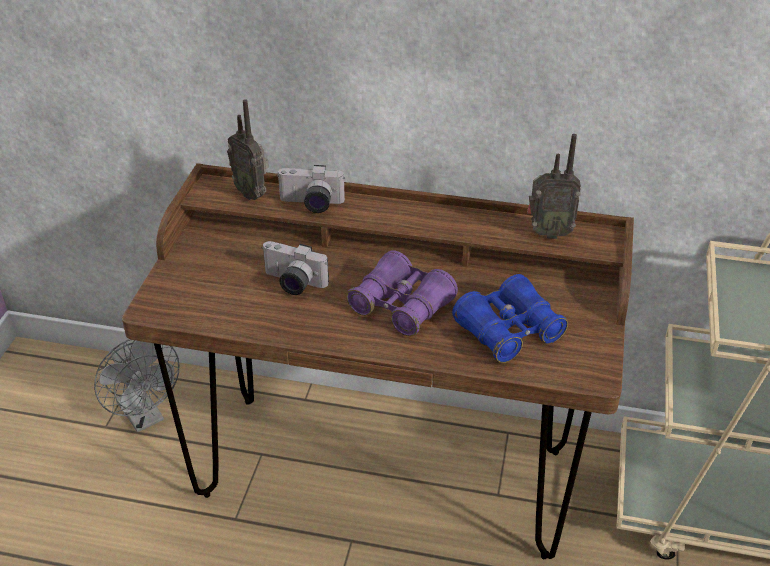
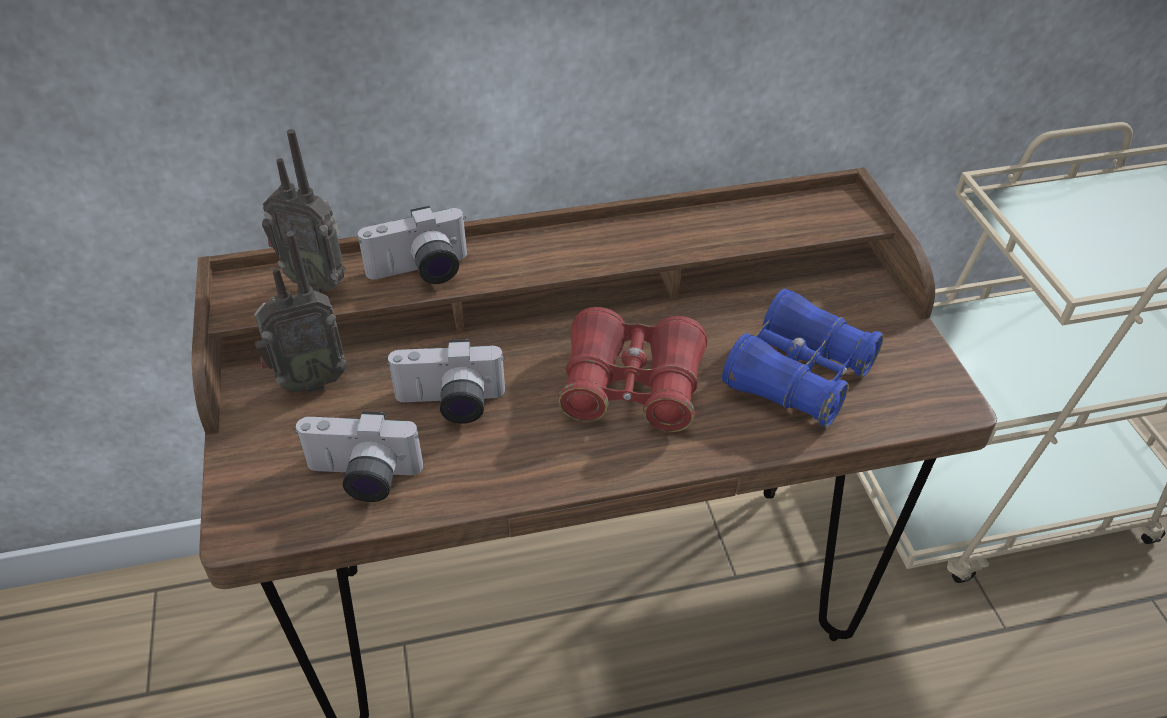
camera: 25 degrees left, 5 degrees up
grey fan [94,339,179,432] -> none
purple binoculars [346,250,458,336] -> red binoculars [558,307,707,432]
radio [527,134,581,239] -> radio moved to [254,231,347,393]
none -> camera [294,411,423,502]

